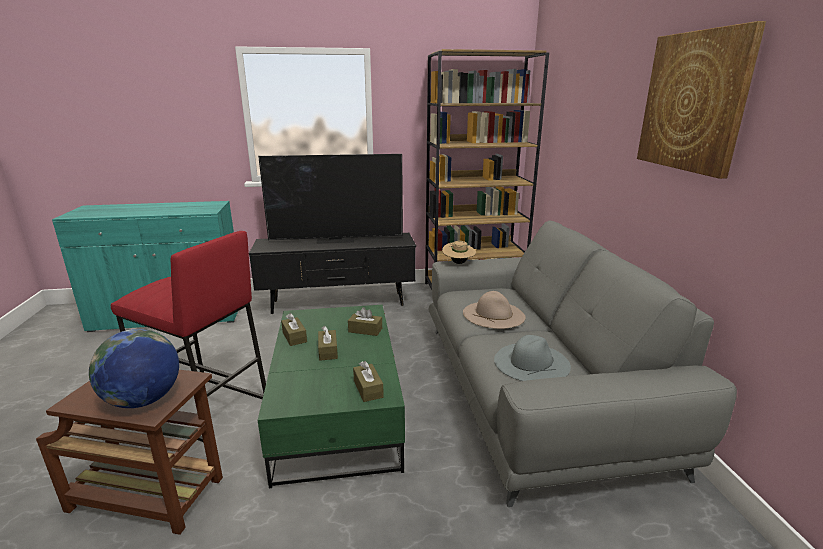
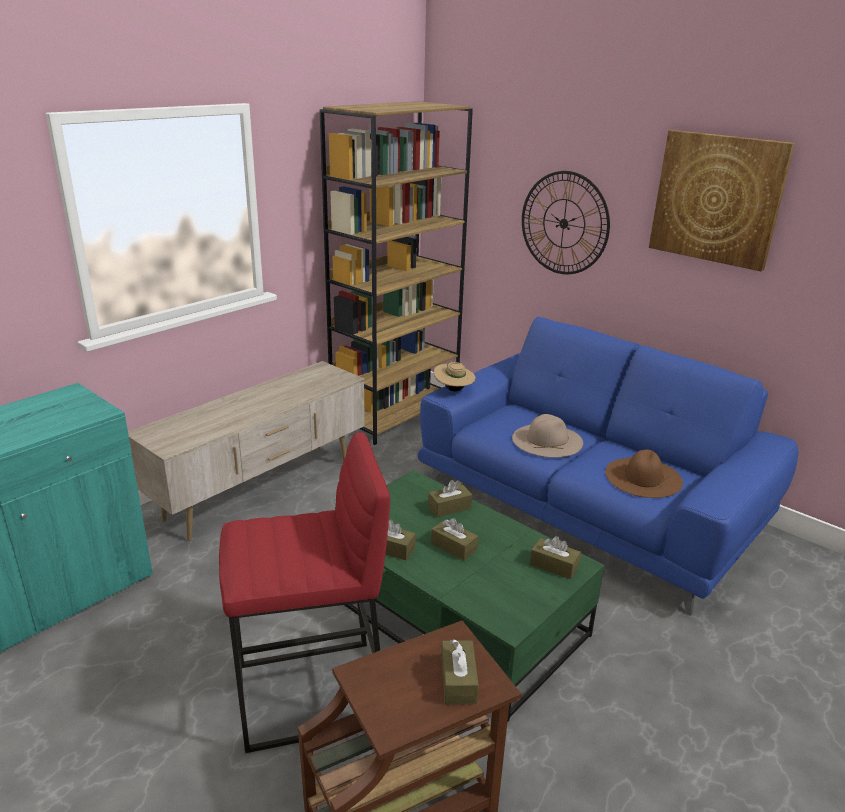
camera: 40 degrees left, 5 degrees up
globe [89,329,179,408] -> brown tissue box [441,639,479,705]
black tv stand [249,233,416,314] -> beige tv stand [128,361,365,541]
television [258,154,403,244] -> none
grey sofa [428,220,737,507] -> blue sofa [418,317,799,616]
grey hat [494,335,571,381] -> brown hat [605,449,683,498]
none -> wall clock [522,171,610,274]

